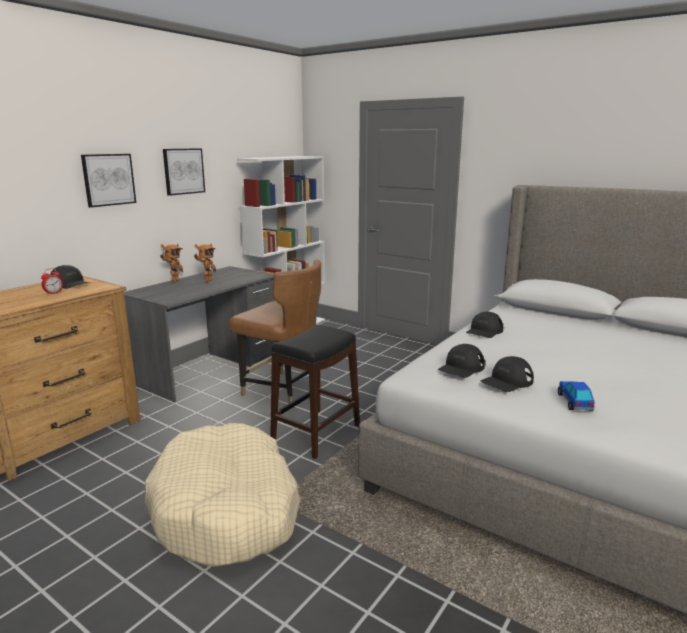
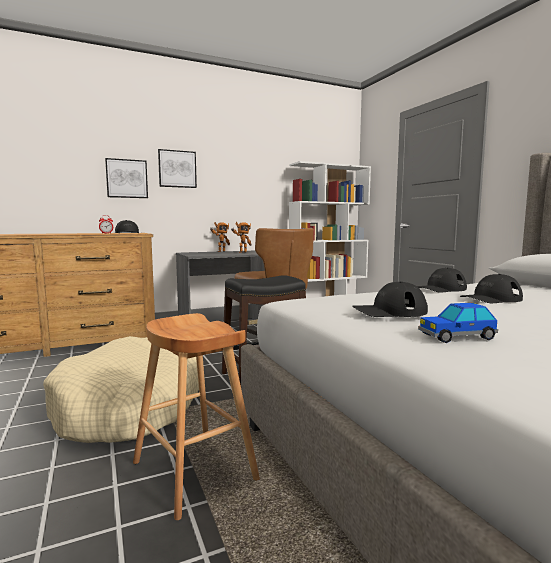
camera: 30 degrees right, 10 degrees down
picture [163,148,205,196] -> picture moved to [105,158,148,198]
black cap [438,344,485,378] -> black cap moved to [460,274,523,303]
toy car [558,381,594,411] -> toy car turned 135 degrees counterclockwise [418,303,498,343]
none -> brown stool [133,313,260,520]

